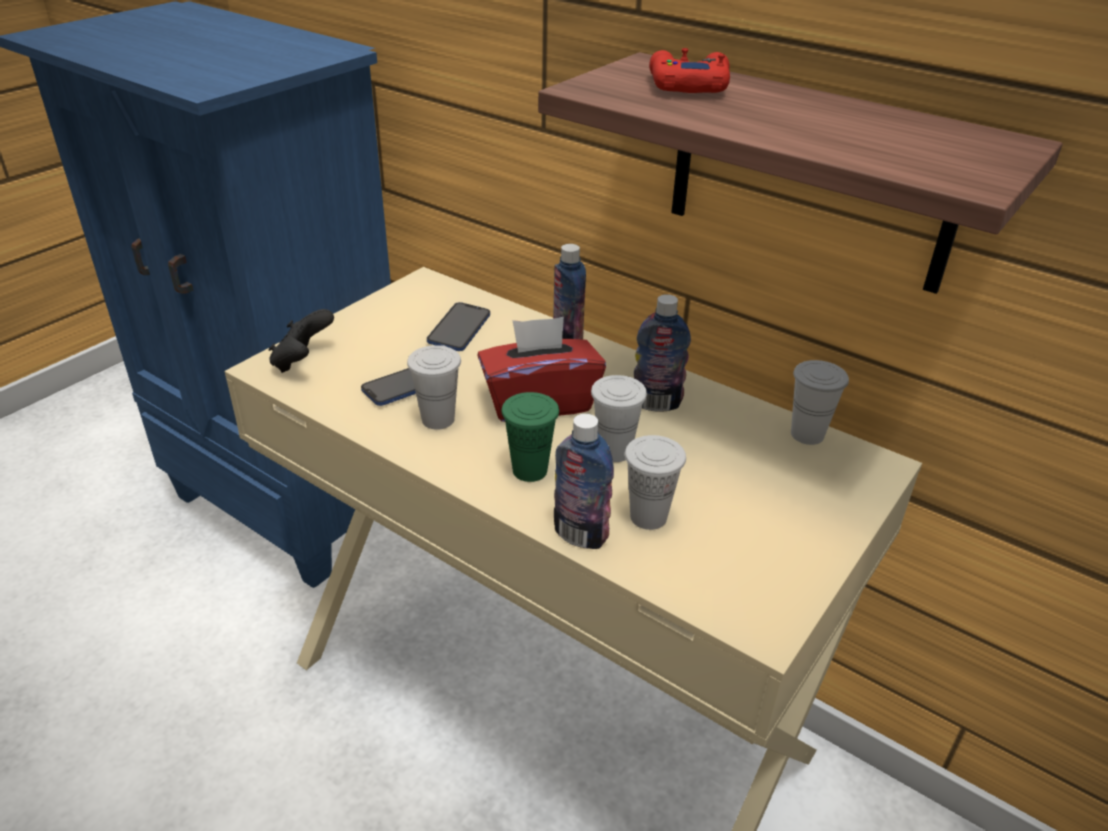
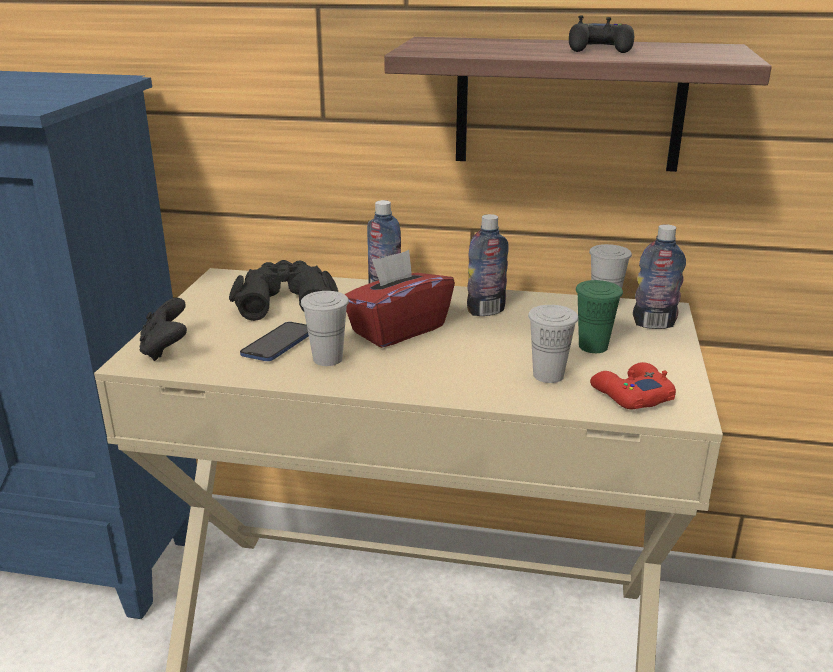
camera: 25 degrees left, 10 degrees down
phone [427,302,490,351] -> black binoculars [229,260,338,321]
green cup [502,392,559,482] -> green cup moved to [576,280,623,353]
bottle [554,414,614,549] -> bottle moved to [633,224,686,329]
white cup [591,375,647,462] -> none
red game controller [649,48,730,93] -> red game controller moved to [590,362,676,409]
none -> black game controller [569,15,634,53]

